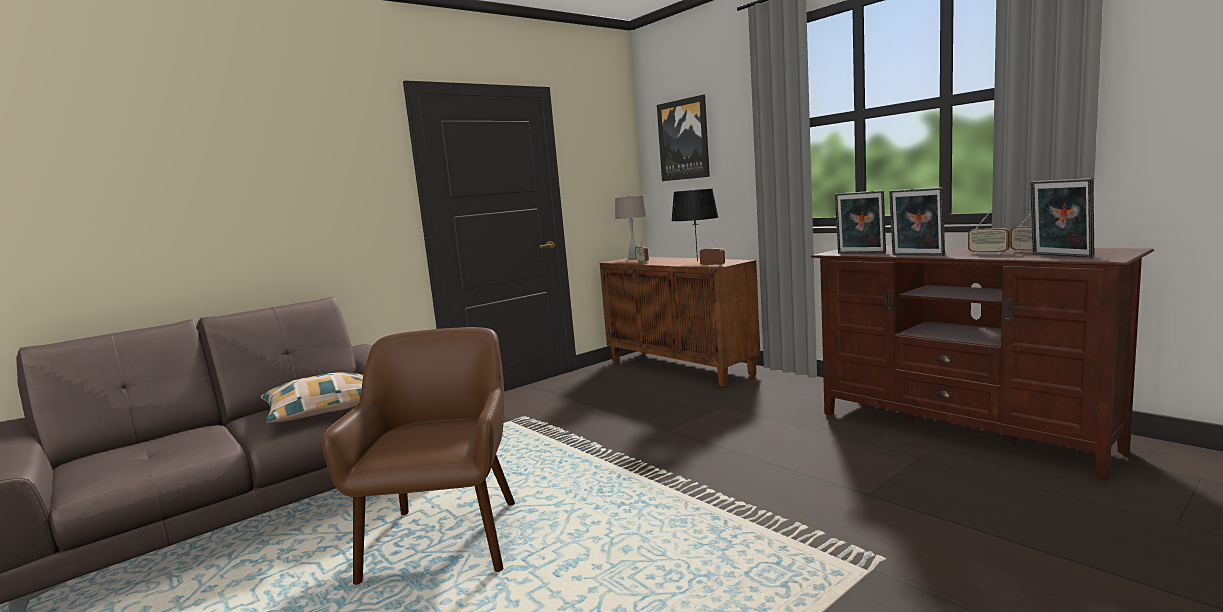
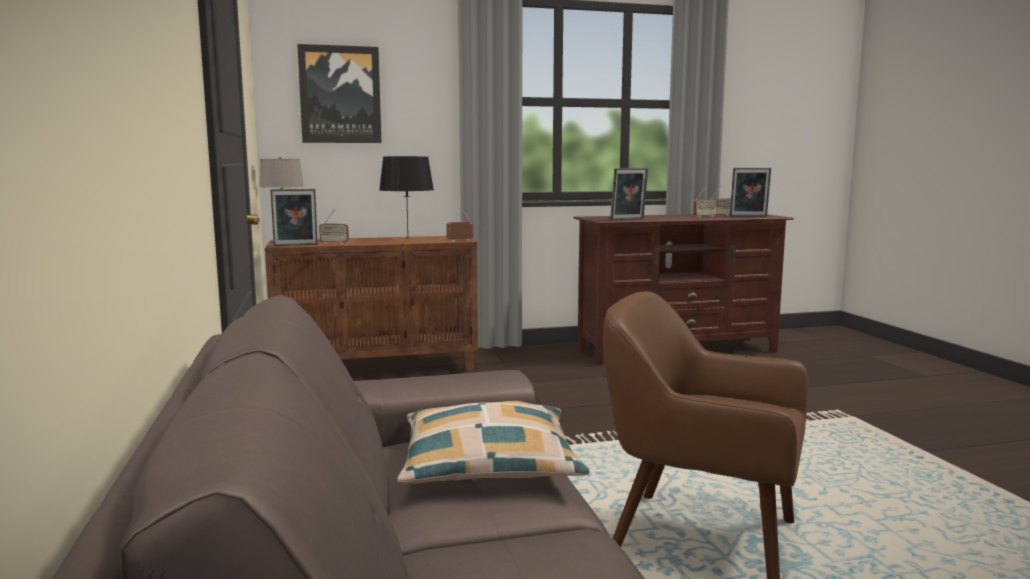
camera: 65 degrees left, 0 degrees up
picture frame [889,187,945,256] -> picture frame moved to [270,189,318,246]

